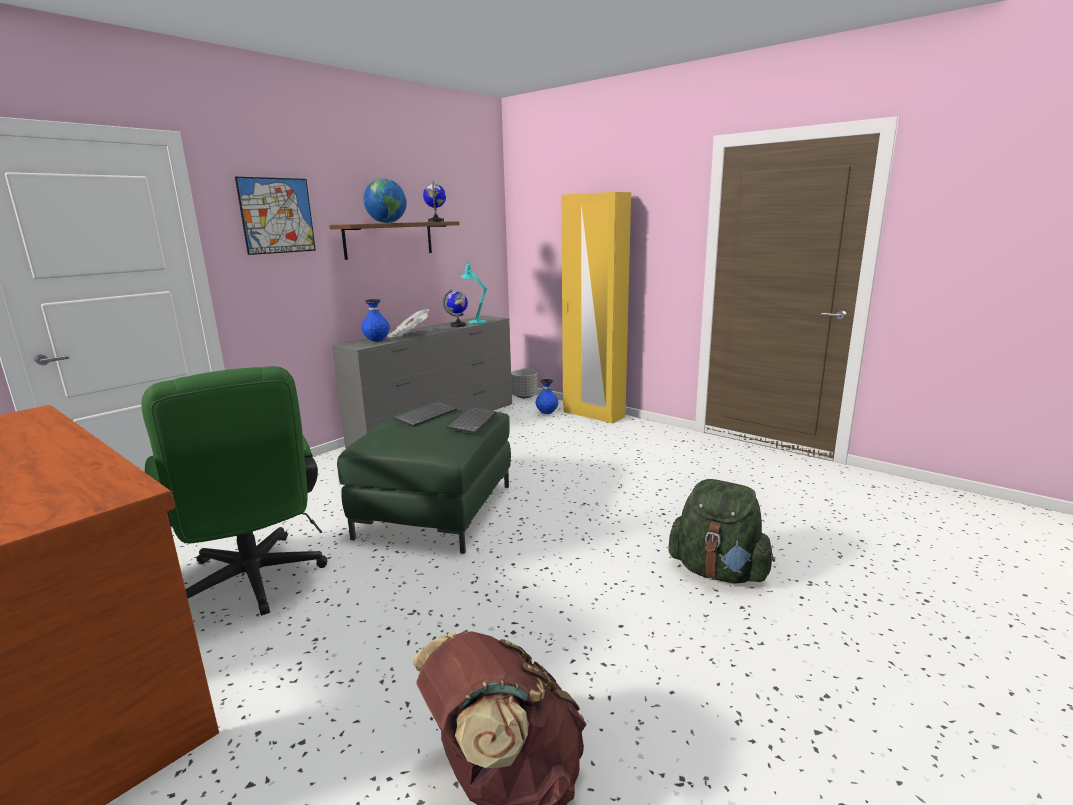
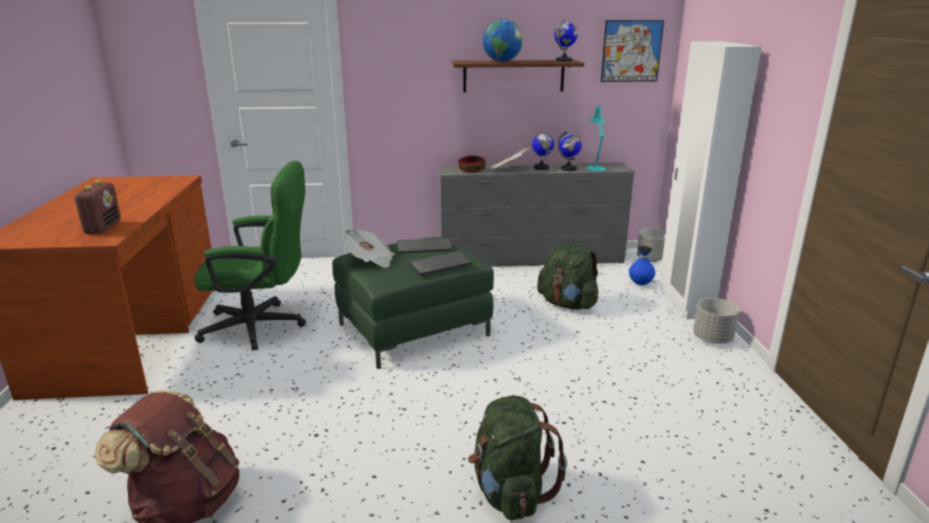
camera: 45 degrees right, 5 degrees up
green office chair [141,366,327,616] -> green office chair turned 105 degrees counterclockwise [194,161,306,351]
picture [235,177,316,255] -> picture moved to [601,20,664,82]
blue vase [361,299,390,342] -> bowl [459,156,486,173]
yellow wardrobe [561,192,631,424] -> white wardrobe [660,41,762,319]
none -> radio [74,180,121,234]
none -> newspaper [343,229,394,267]
none -> globe [532,132,554,170]
none -> green backpack [537,243,598,310]
none -> grey planter [693,298,739,344]

